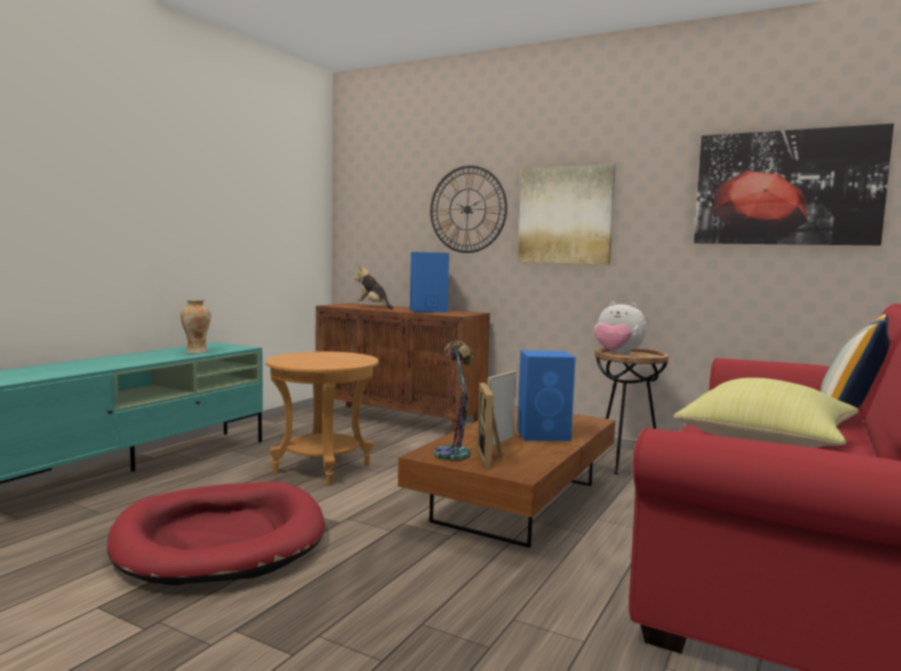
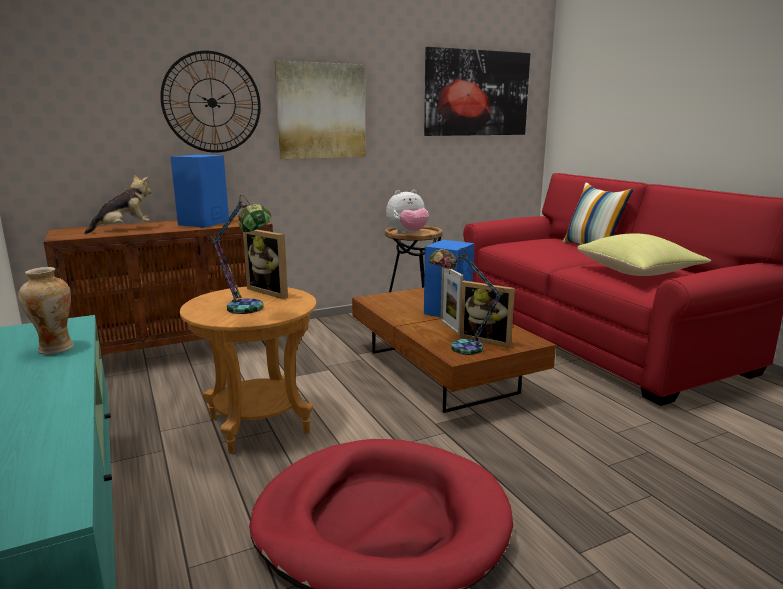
camera: 55 degrees left, 10 degrees up
plush toy [355,265,394,310] -> plush toy turned 150 degrees clockwise [84,175,152,234]
none -> table lamp [211,195,272,314]
none -> picture frame [243,230,288,299]

